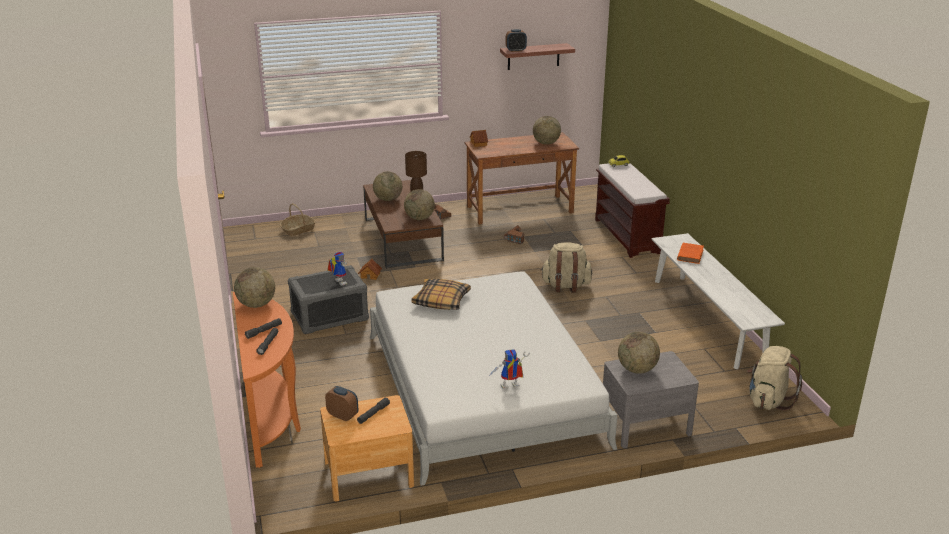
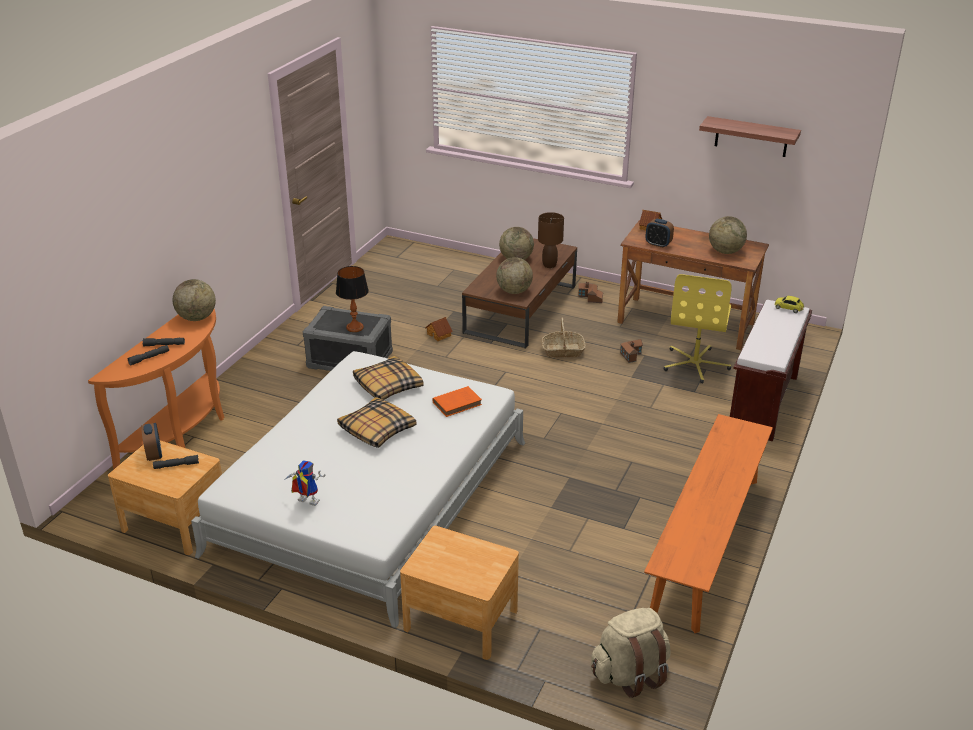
camera: 40 degrees right, 5 degrees up
basket [279,204,316,236] -> basket moved to [542,318,586,358]
toy robot [327,252,347,286] -> table lamp [336,266,369,332]
alarm clock [505,29,527,52] -> alarm clock moved to [645,219,674,248]
beige backpack [540,242,592,293] -> none
grey nightstand [603,351,699,448] -> brown nightstand [400,526,519,660]
globe [618,332,660,374] -> none
white bench [652,233,785,370] -> orange bench [644,414,773,633]
orange book [677,243,704,264] -> orange book moved to [433,386,482,417]
none -> pillow [337,397,416,448]
none -> yellow office chair [664,274,732,384]

